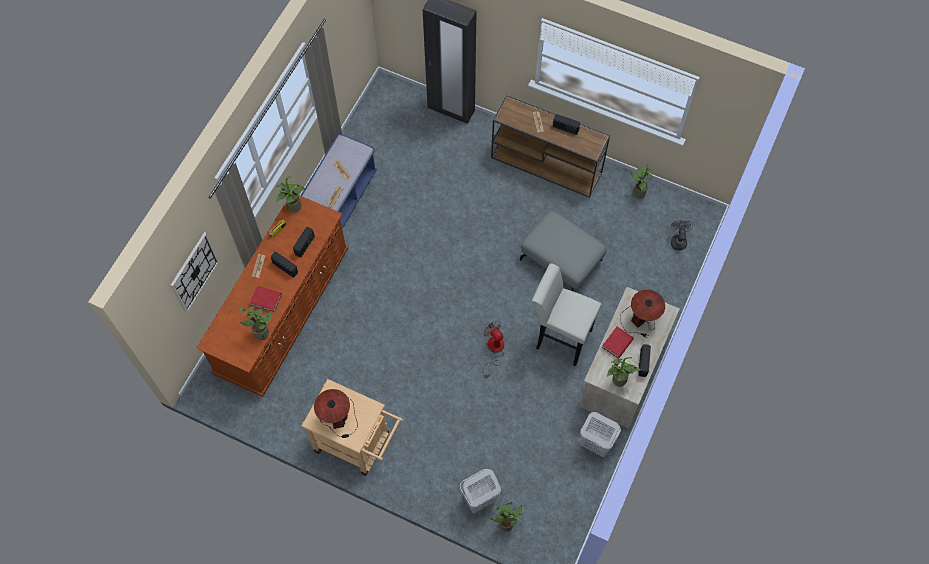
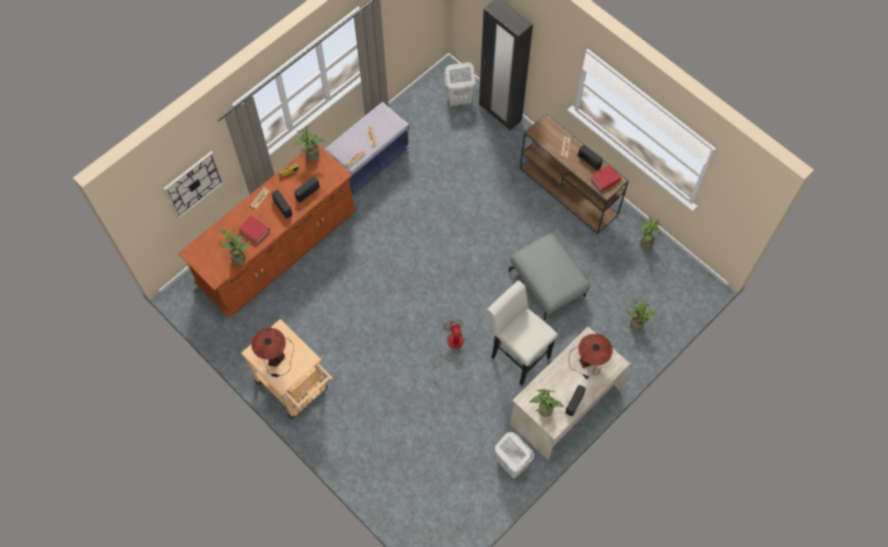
camera: 20 degrees right, 0 degrees up
white laundry basket [460,469,501,513] -> white laundry basket moved to [444,62,476,106]
potted plant [490,502,522,532] -> potted plant moved to [626,299,657,332]
red book [602,327,634,359] -> red book moved to [591,165,621,192]
grey fan [671,219,693,250] -> none

